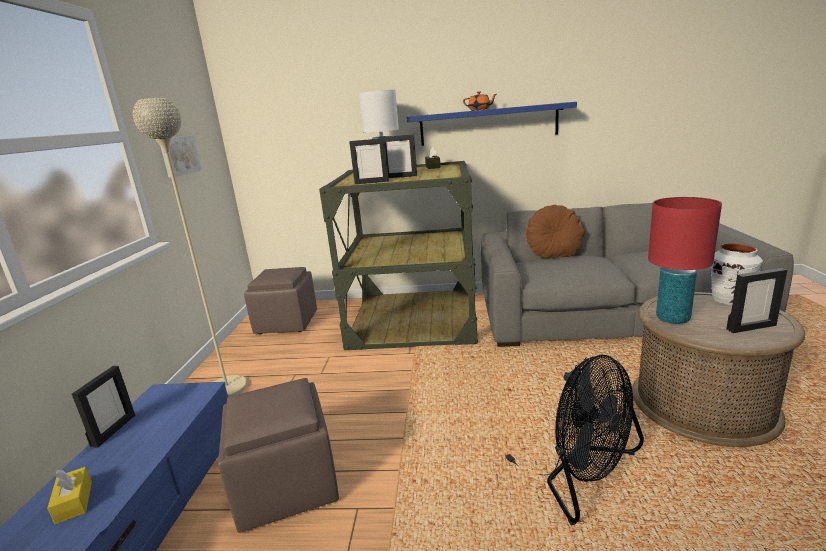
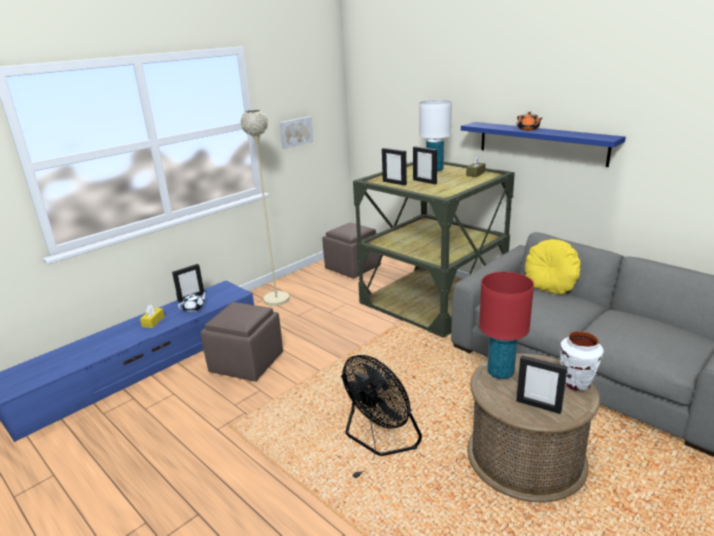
camera: 40 degrees right, 5 degrees up
black fan [505,355,644,526] -> black fan turned 135 degrees counterclockwise [341,355,422,478]
brown pillow [526,205,585,258] -> yellow pillow [525,239,581,294]
none -> white teapot [178,291,207,312]

